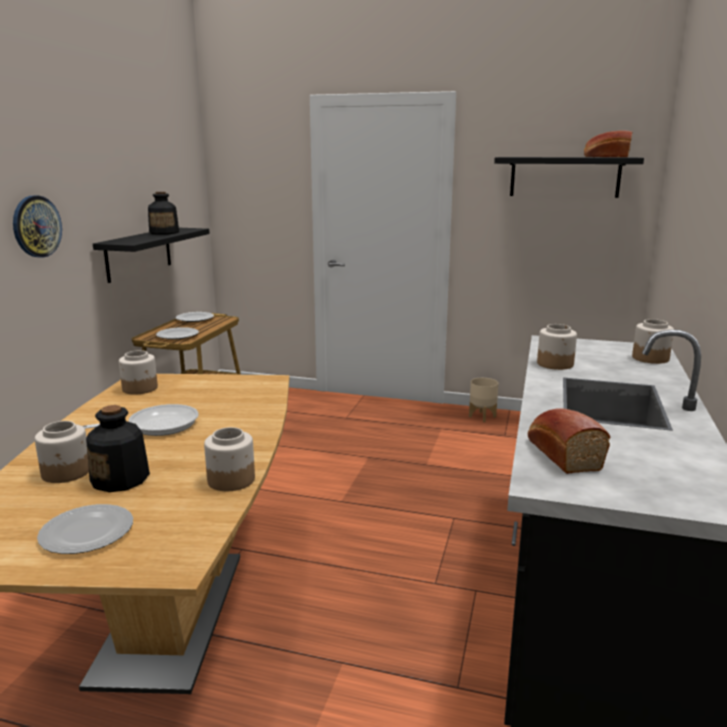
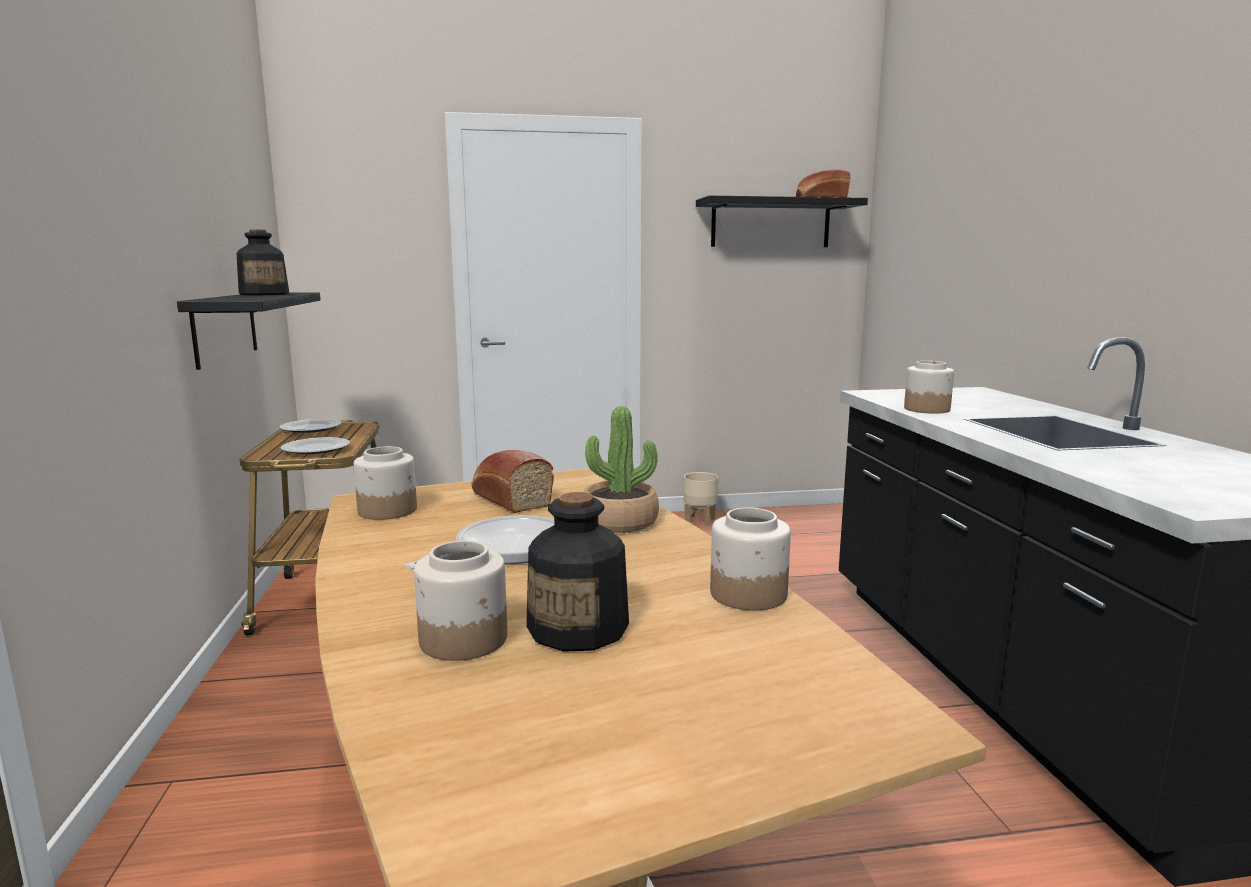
camera: 25 degrees left, 5 degrees down
wall clock [13,195,62,258] -> none
plate [37,504,133,554] -> none
bread [528,408,610,474] -> bread moved to [472,450,554,513]
jar [632,319,674,364] -> none
none -> potted plant [584,406,659,533]

